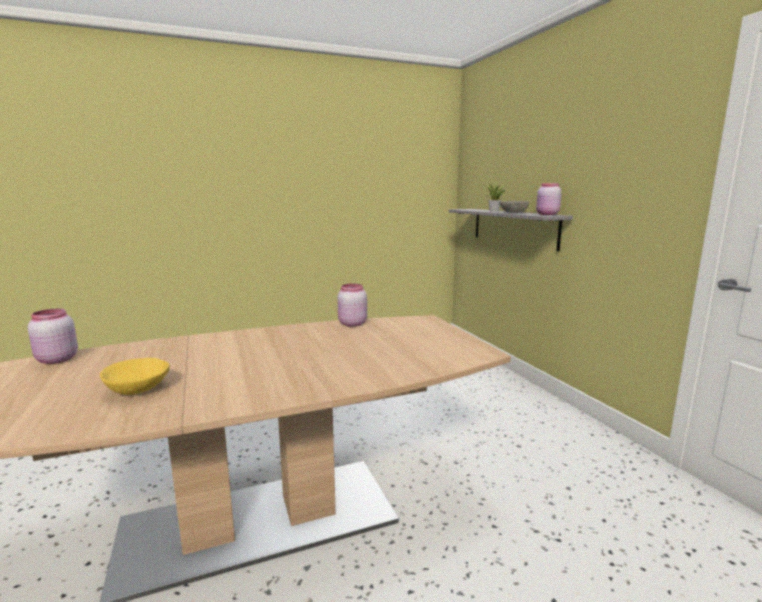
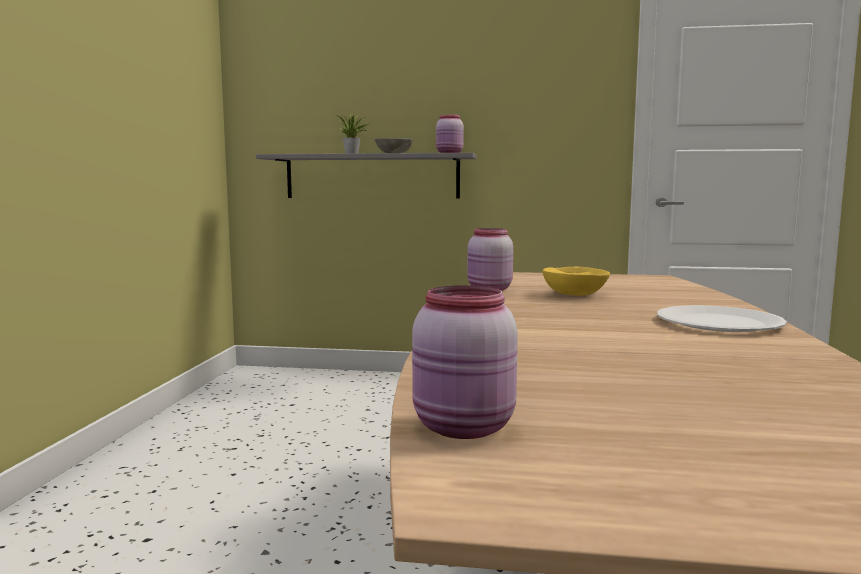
camera: 60 degrees left, 5 degrees down
yellow bowl [100,358,170,395] -> yellow bowl moved to [542,267,610,296]
none -> white plate [657,305,787,332]

